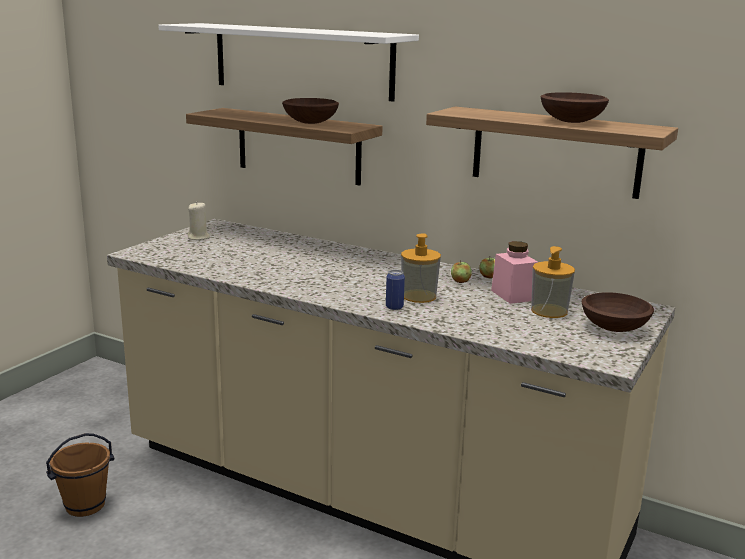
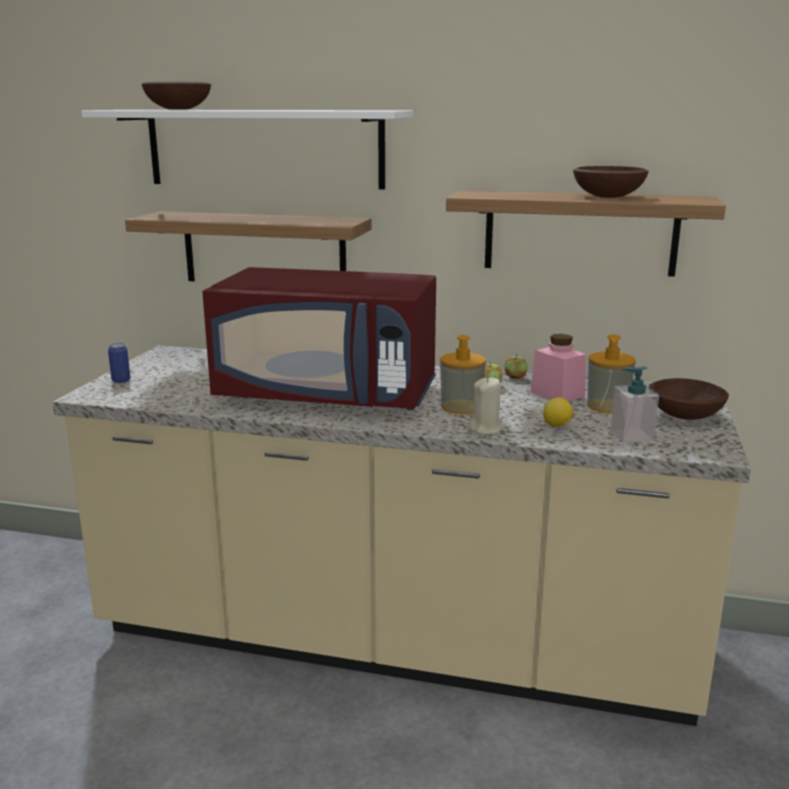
camera: 15 degrees left, 0 degrees up
brown bucket [46,433,114,517] -> none
beige candle [188,202,210,240] -> beige candle moved to [468,377,503,435]
brown bowl [282,98,339,124] -> brown bowl moved to [141,81,211,110]
can [386,270,405,310] -> can moved to [108,343,130,383]
none -> red microwave [202,267,436,410]
none -> lemon [543,397,573,427]
none -> soap dispenser [610,366,659,443]

